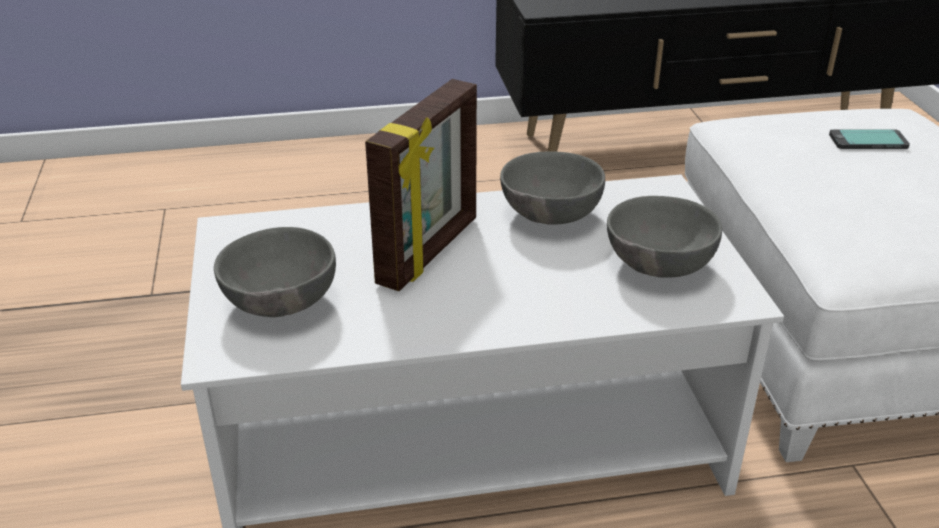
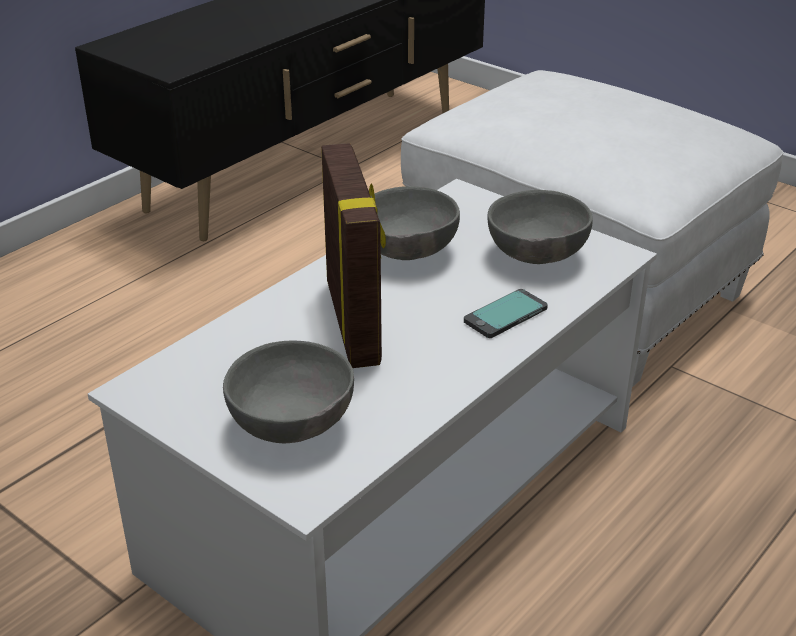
camera: 40 degrees left, 0 degrees up
phone [829,130,910,149] -> phone moved to [464,289,548,338]

